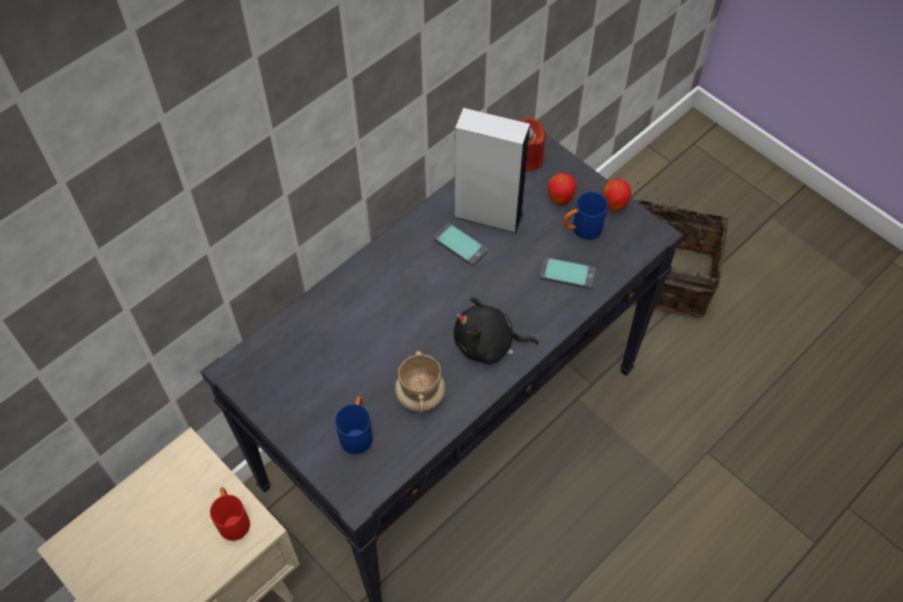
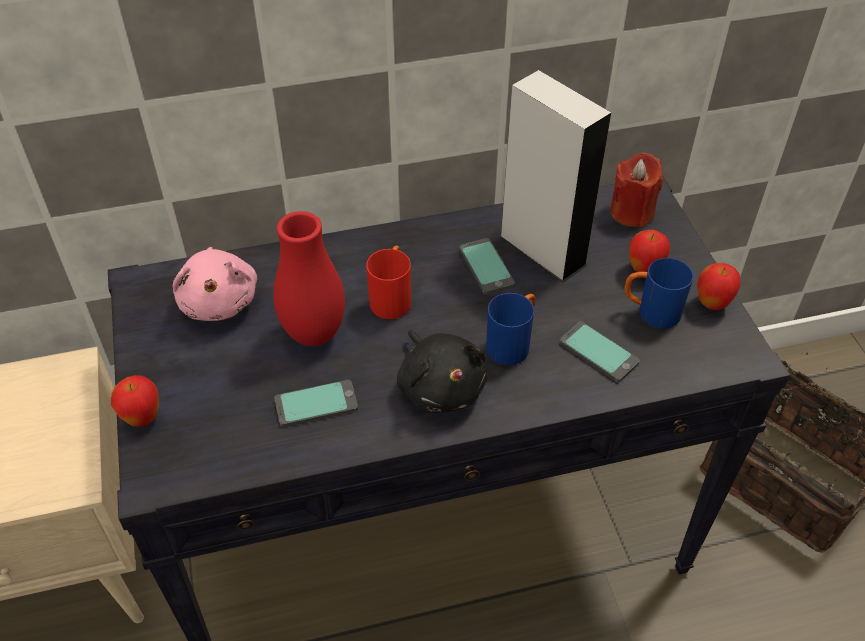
camera: 30 degrees right, 10 degrees down
red mug [210,487,250,541] -> red mug moved to [366,245,411,319]
blue mug [335,396,373,454] -> blue mug moved to [486,293,535,366]
beige mug [395,351,445,413] -> phone [274,380,358,427]
black plush toy [454,297,539,364] -> black plush toy turned 150 degrees counterclockwise [397,330,488,413]
none -> apple [111,375,159,427]
none -> pink plush toy [173,247,257,321]
none -> red vase [273,211,345,346]

